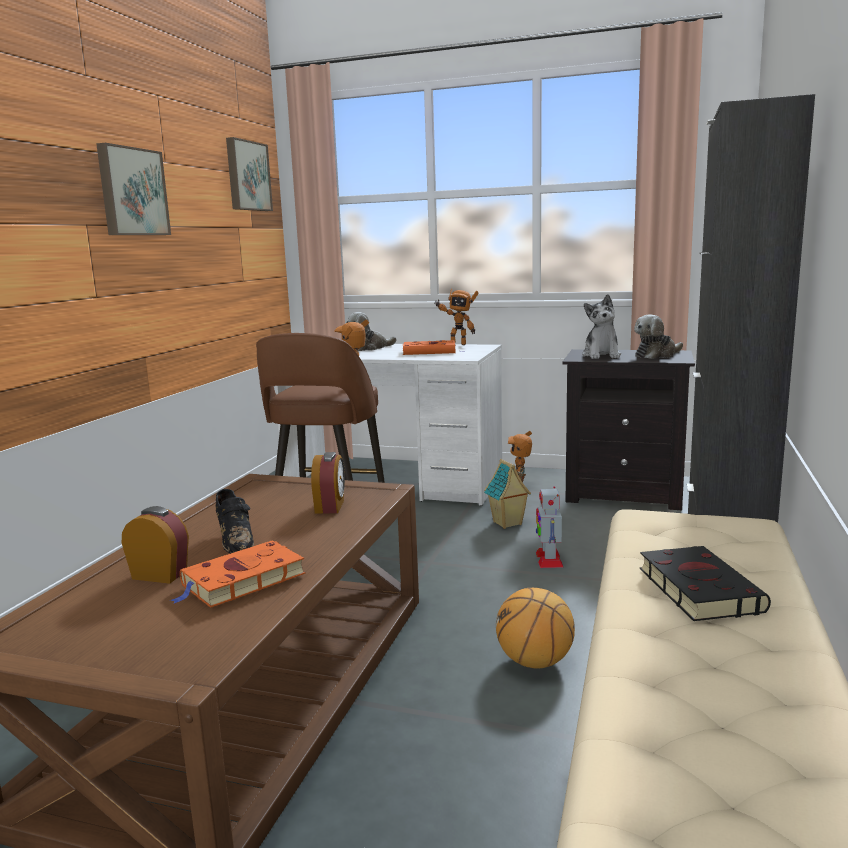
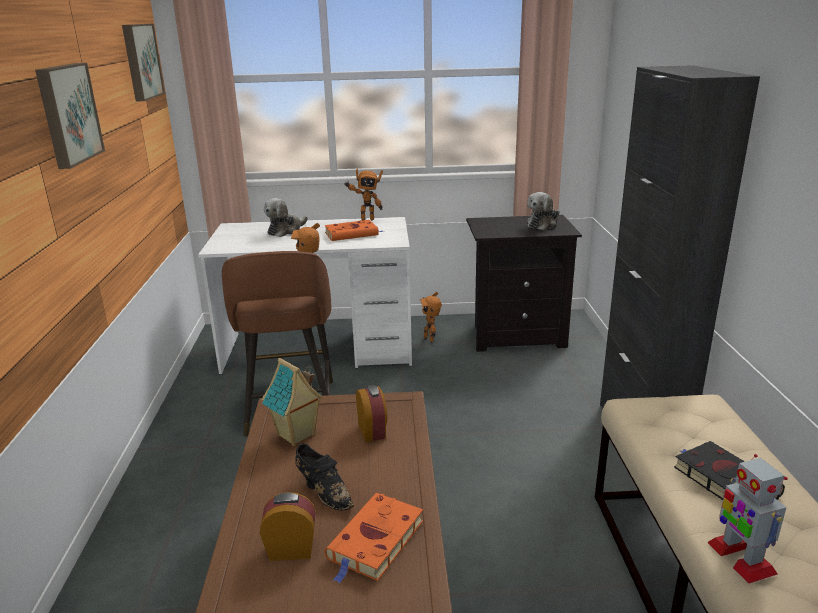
camera: 20 degrees left, 10 degrees up
toy house [484,459,531,529] -> toy house moved to [262,358,323,446]
basketball [496,588,575,669] -> none
toy robot [536,486,563,568] -> toy robot moved to [707,454,788,584]
plush toy [582,294,621,359] -> none

